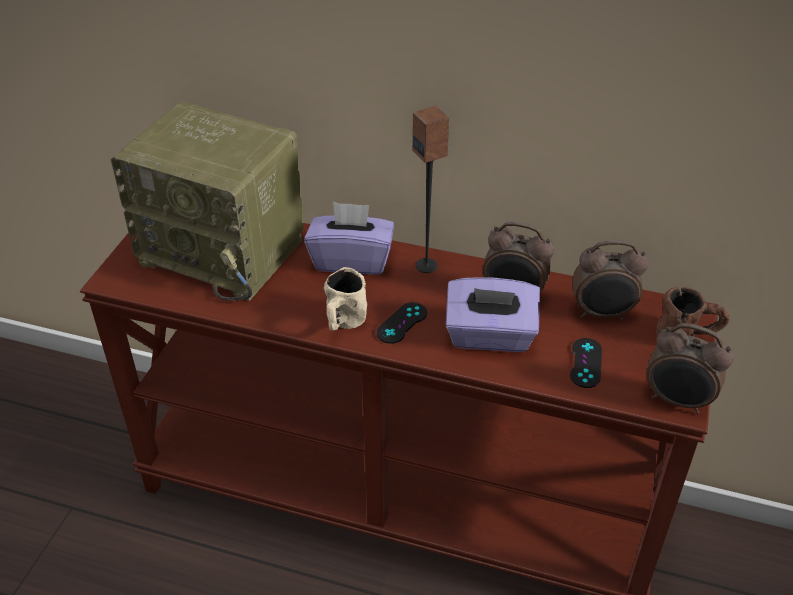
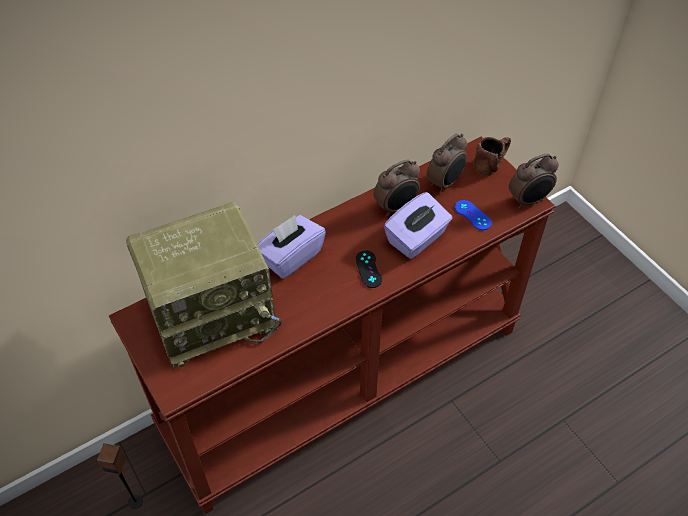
camera: 50 degrees left, 10 degrees up
beige mug [324,267,367,330] -> none
speaker [412,106,450,273] -> speaker moved to [97,443,143,509]
black game controller [570,338,602,388] -> blue game controller [455,200,492,230]

